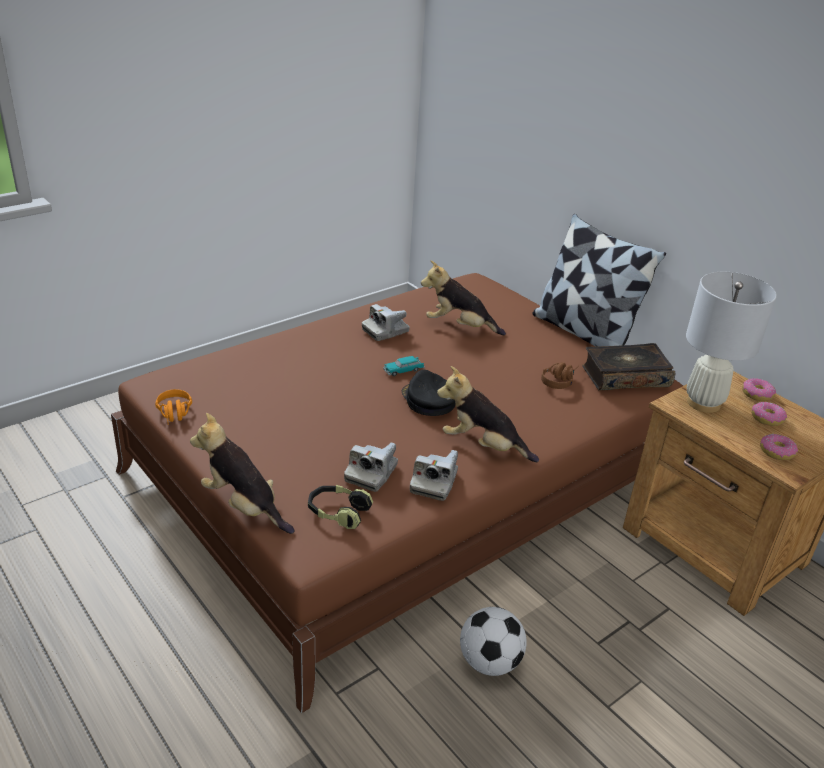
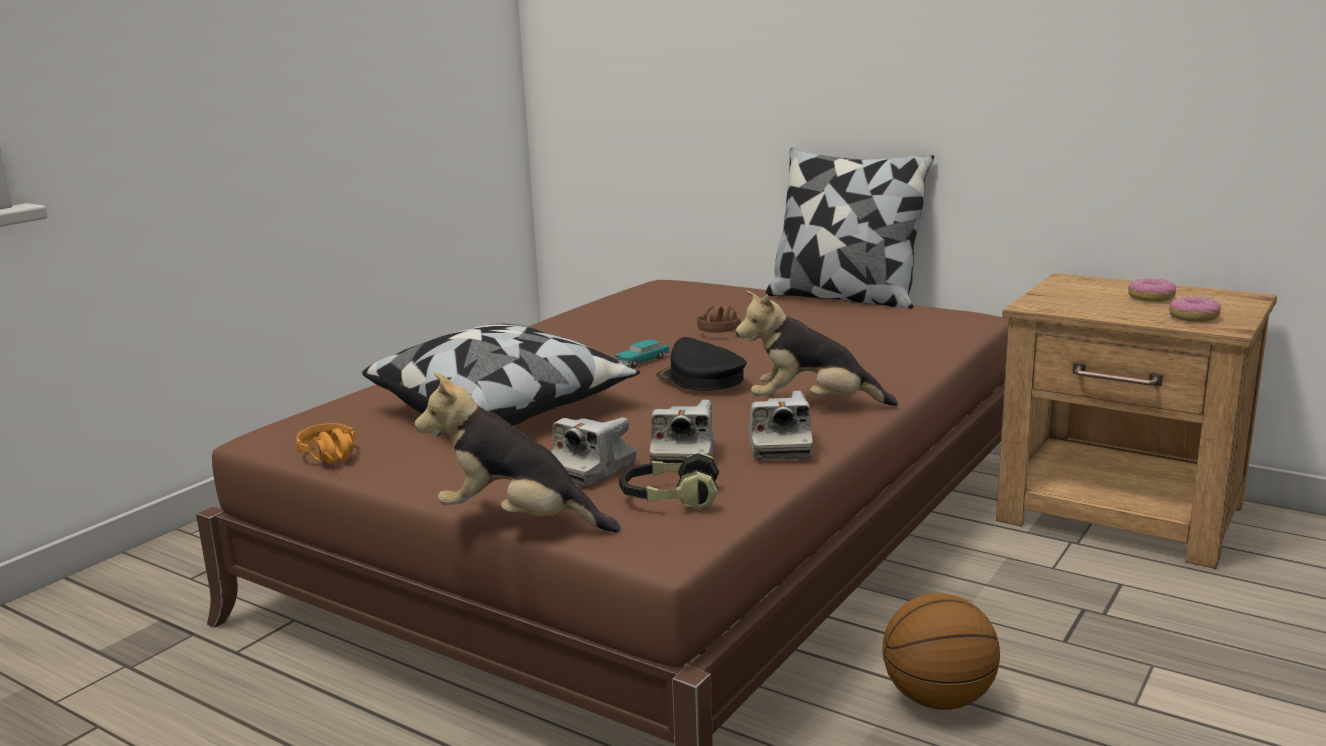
camera: 15 degrees left, 15 degrees down
camera [362,304,410,341] -> camera moved to [551,417,637,487]
plush toy [421,260,506,335] -> none
football [460,607,527,676] -> basketball [883,593,1000,710]
brown headphones [541,362,578,389] -> brown headphones moved to [697,305,741,333]
book [582,343,675,391] -> none
white table lamp [686,272,777,413] -> none
donut [742,378,776,401] -> none
none -> pillow [362,324,640,426]

